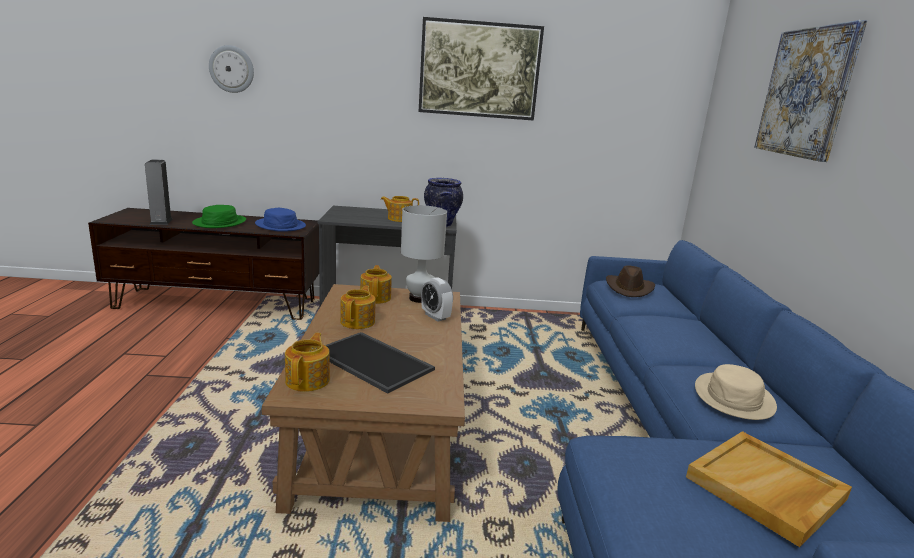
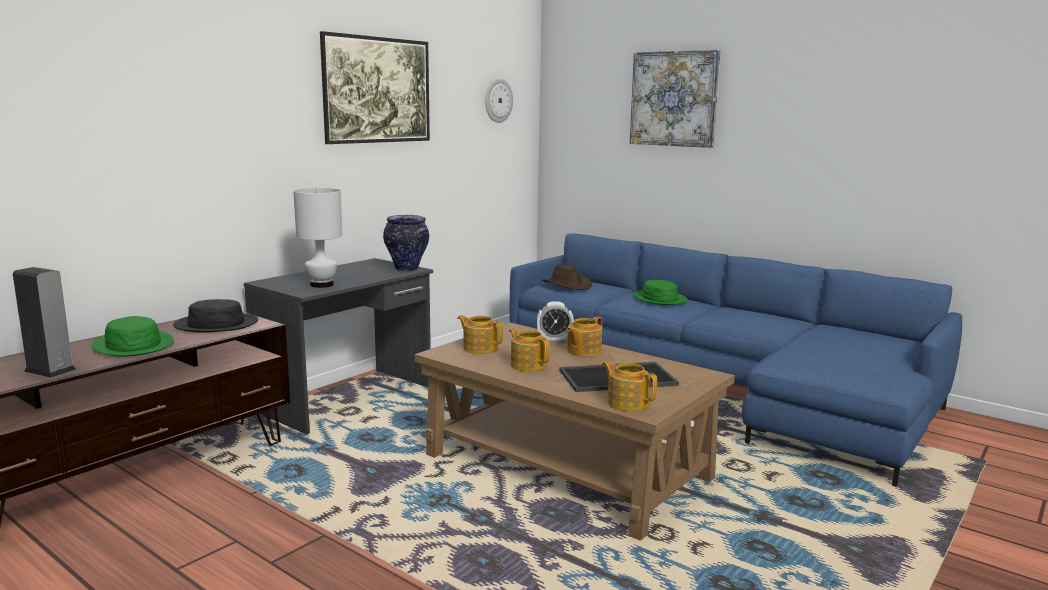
camera: 50 degrees left, 5 degrees down
wall clock [209,45,254,93] -> wall clock moved to [485,79,513,123]
blue hat [255,208,306,232] -> black hat [173,299,258,333]
teapot [381,196,419,222] -> teapot moved to [567,316,602,356]
white table lamp [401,205,447,303] -> white table lamp moved to [293,188,342,288]
beige tray [686,431,852,547] -> none
beige hat [695,364,777,420] -> none
none -> green hat [633,280,688,305]

